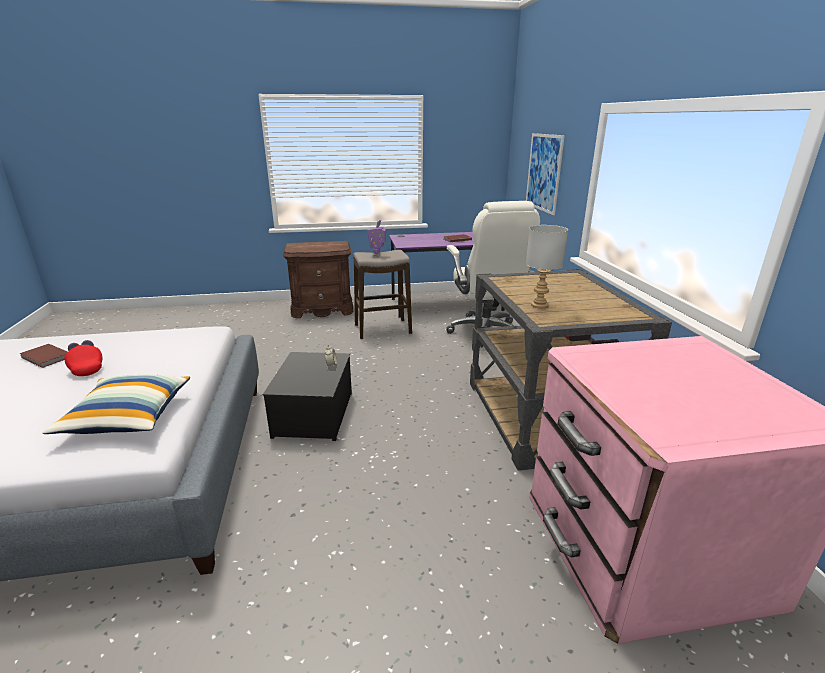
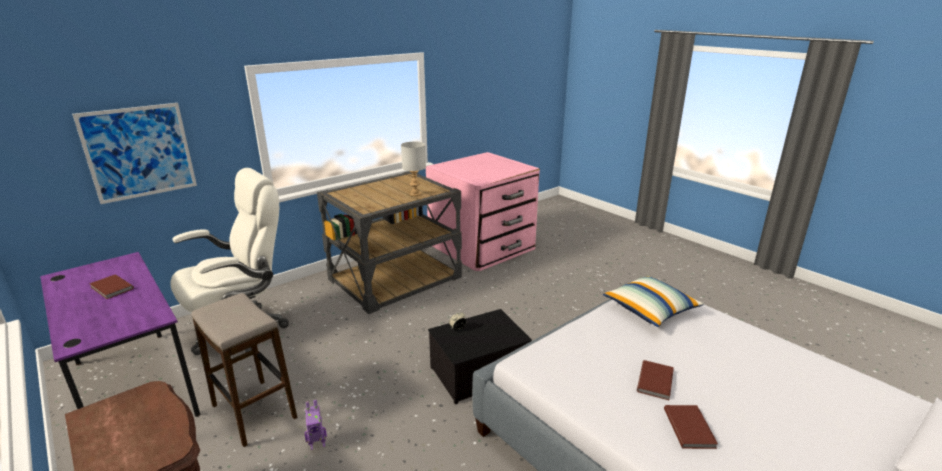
camera: 120 degrees left, 0 degrees up
red cap [64,340,103,376] -> brown book [637,360,674,400]
toy robot [367,220,386,257] -> toy robot moved to [304,400,327,450]

